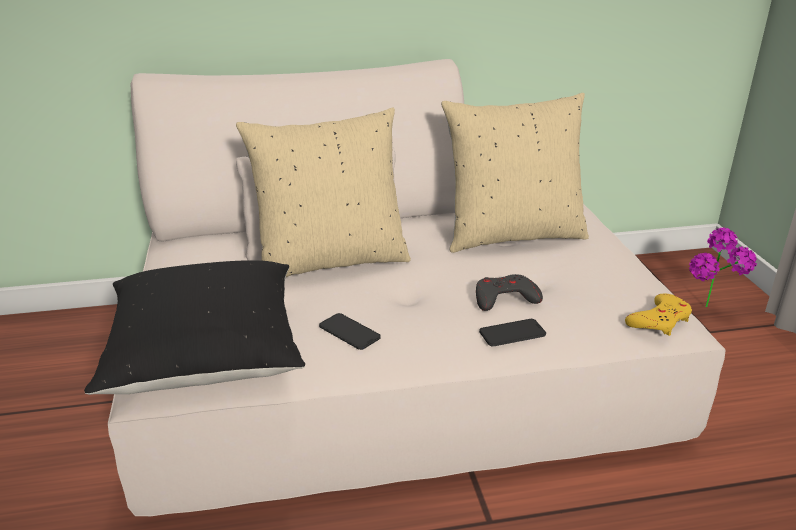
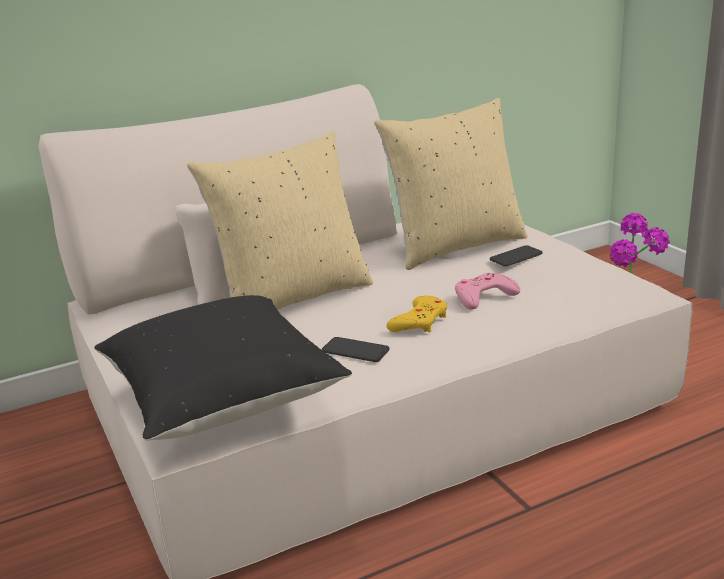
camera: 15 degrees left, 5 degrees down
grey game controller [476,274,543,311] -> pink game controller [455,273,520,310]
phone [479,319,546,347] -> phone moved to [490,245,543,267]
yellow game controller [625,293,692,336] -> yellow game controller moved to [387,295,447,332]

